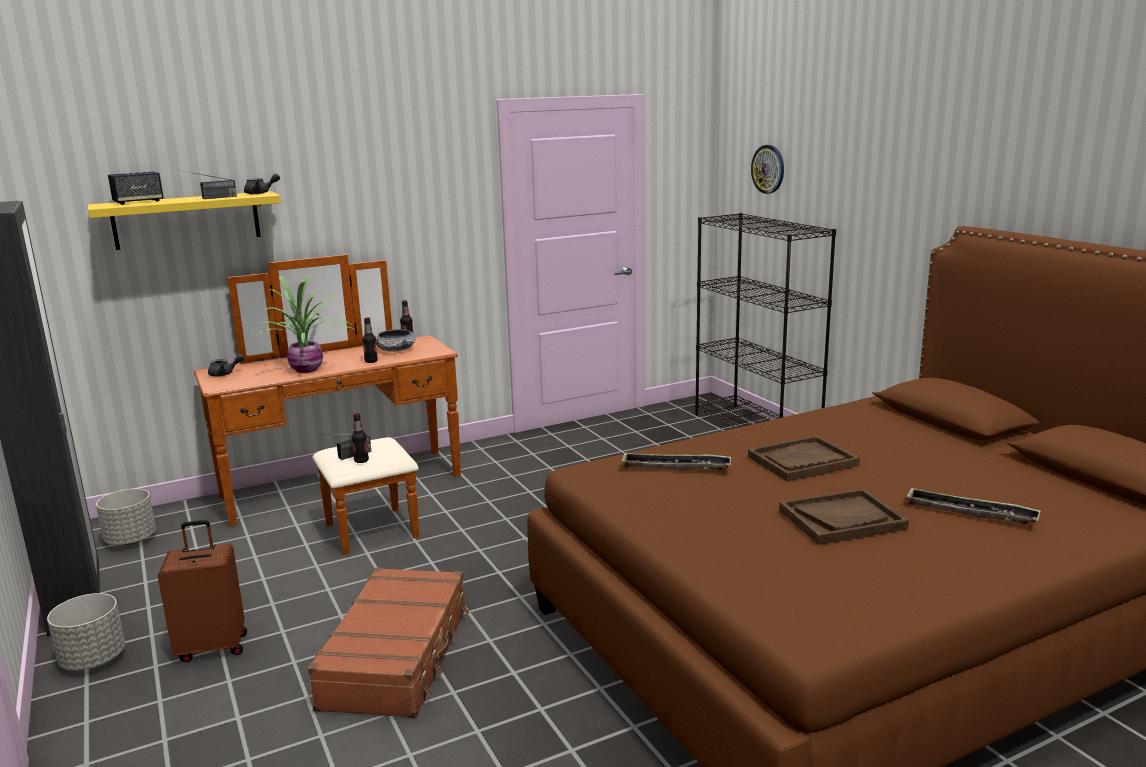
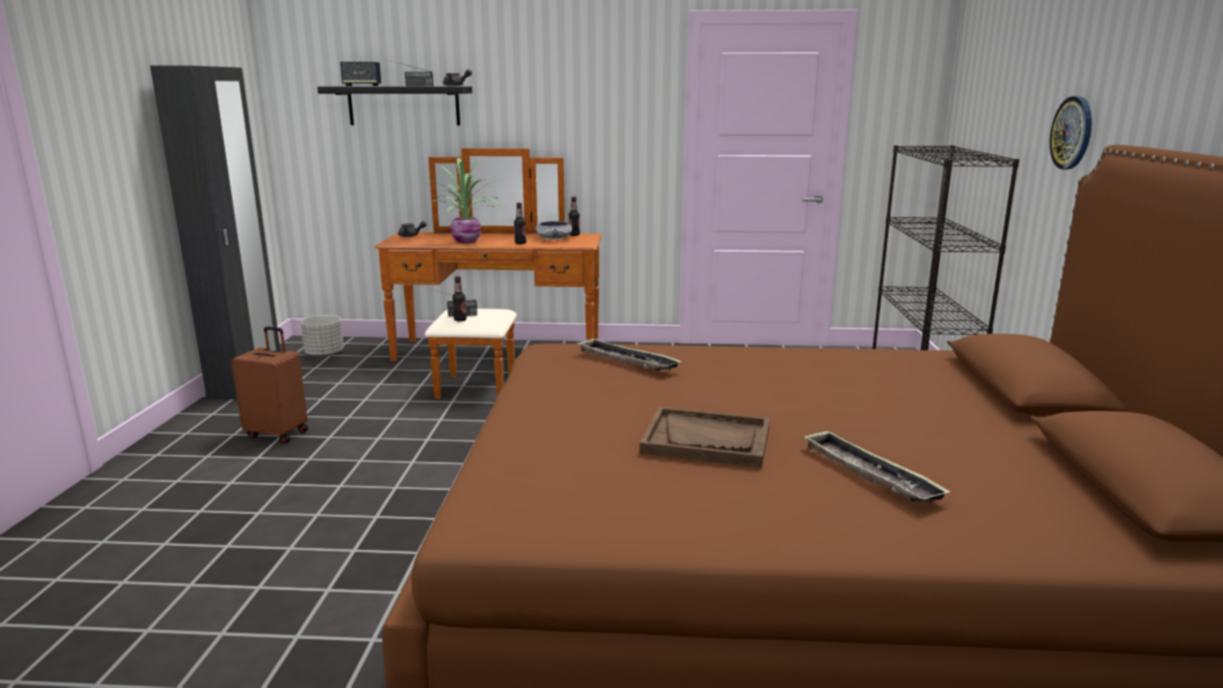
camera: 30 degrees right, 0 degrees up
grey planter [47,593,125,670] -> none
yellow shelf [88,191,281,250] -> black shelf [317,86,472,126]
brown suitcase [308,567,469,718] -> none
brown tray [748,436,860,482] -> none
wall clock [751,145,784,194] -> wall clock moved to [1050,96,1092,169]

